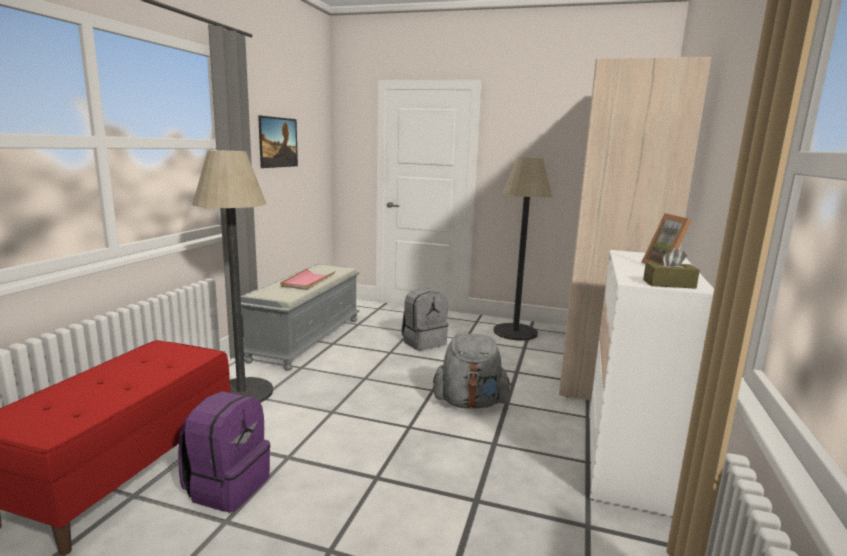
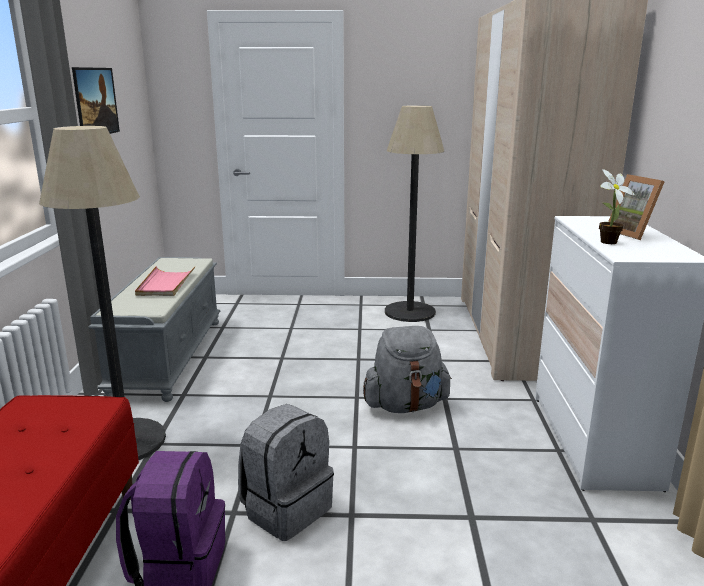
camera: 15 degrees left, 5 degrees up
grey backpack [401,288,449,351] -> grey backpack moved to [238,404,334,541]
brown tissue box [643,248,700,289] -> none
none -> potted plant [599,169,635,244]

